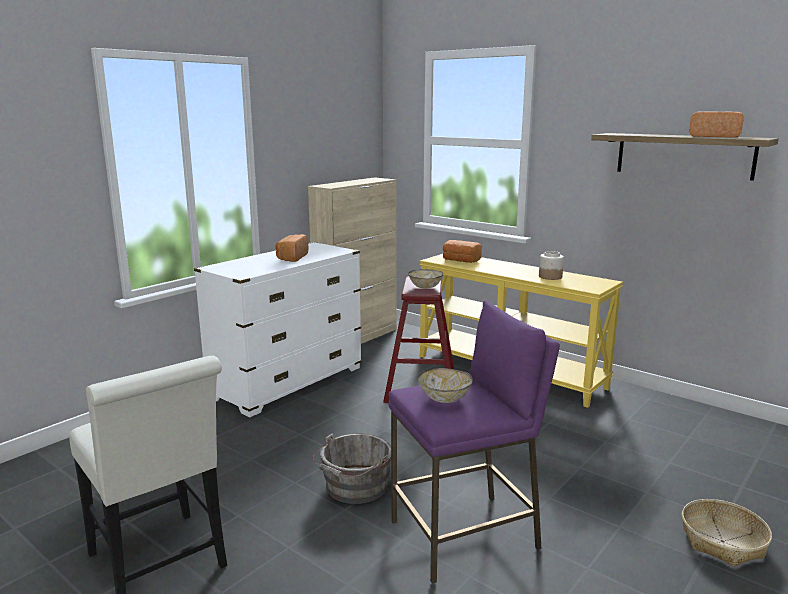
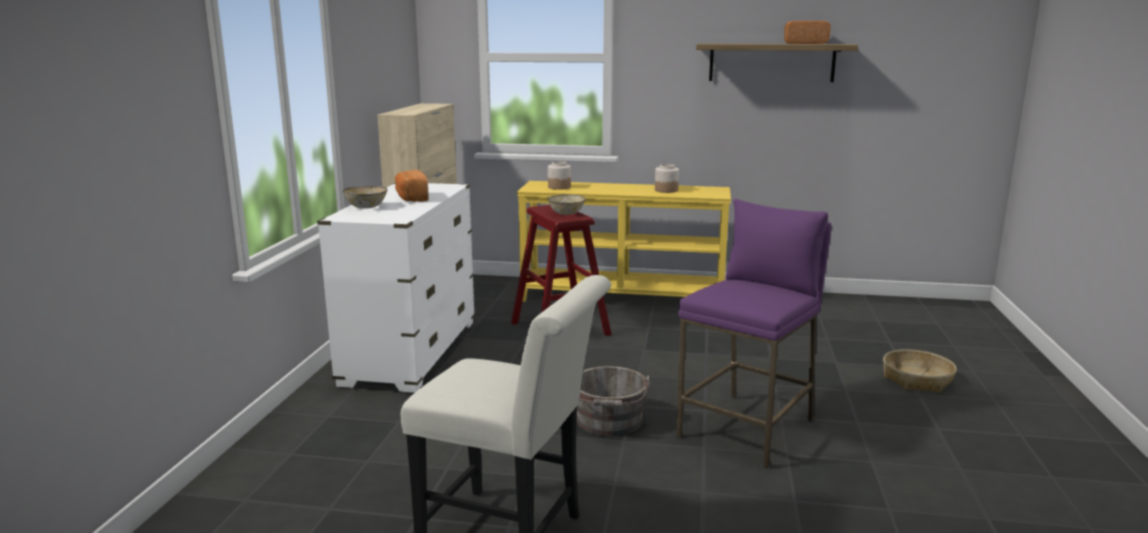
camera: 30 degrees left, 0 degrees up
bowl [418,368,473,403] -> bowl moved to [343,186,388,209]
bread [443,240,482,263] -> jar [548,161,571,190]

